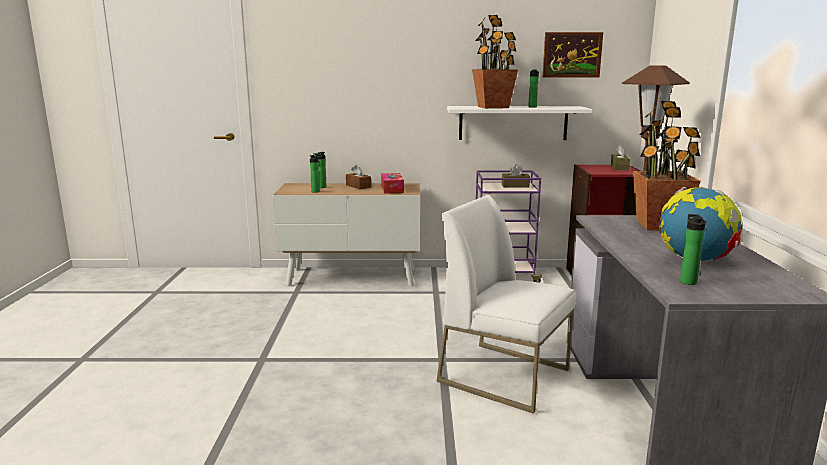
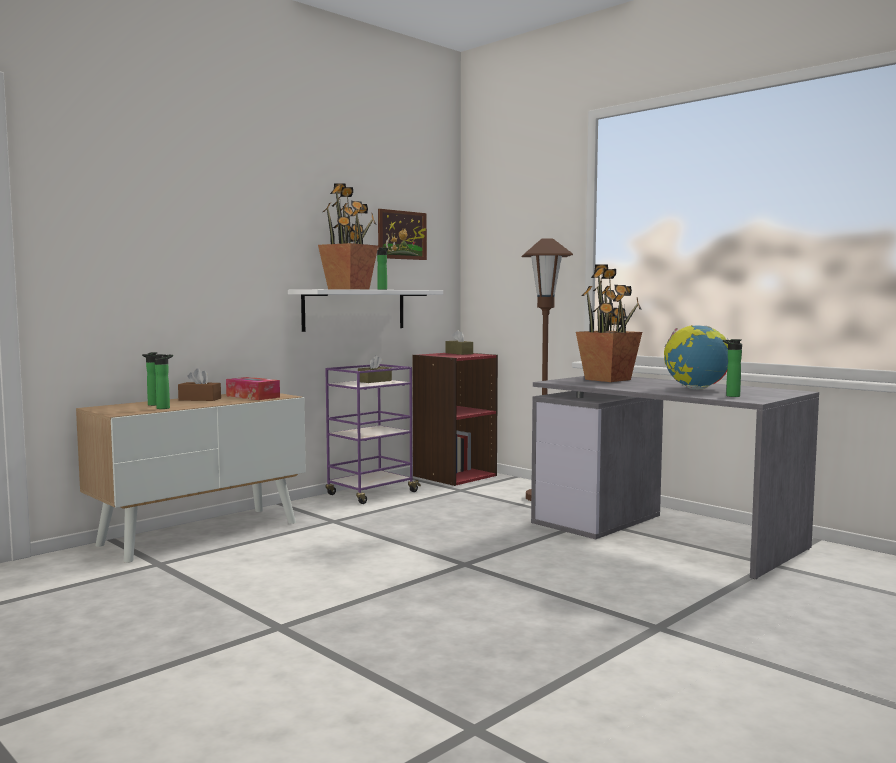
camera: 45 degrees left, 10 degrees down
white chair [437,195,576,414] -> none

